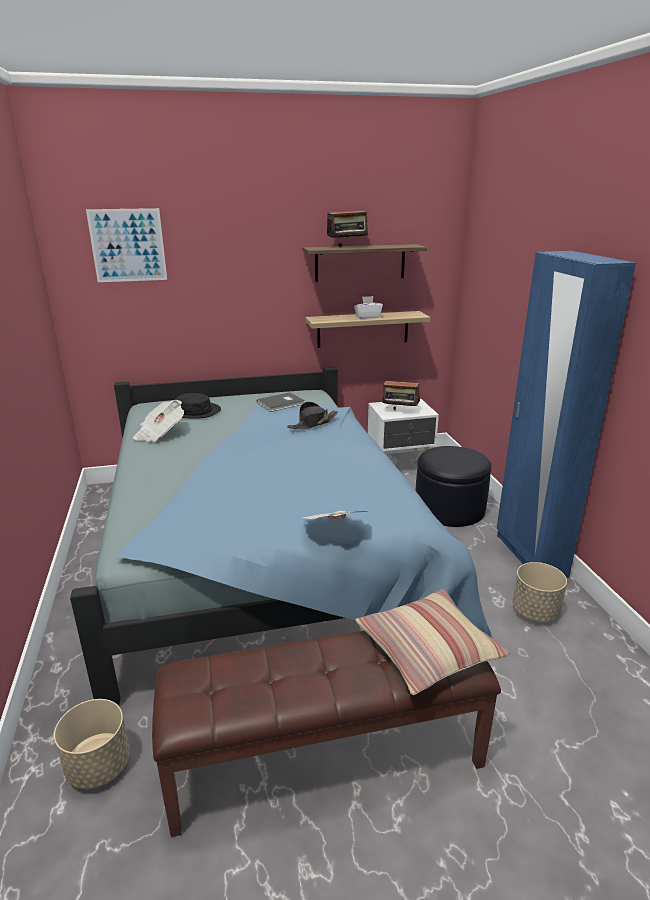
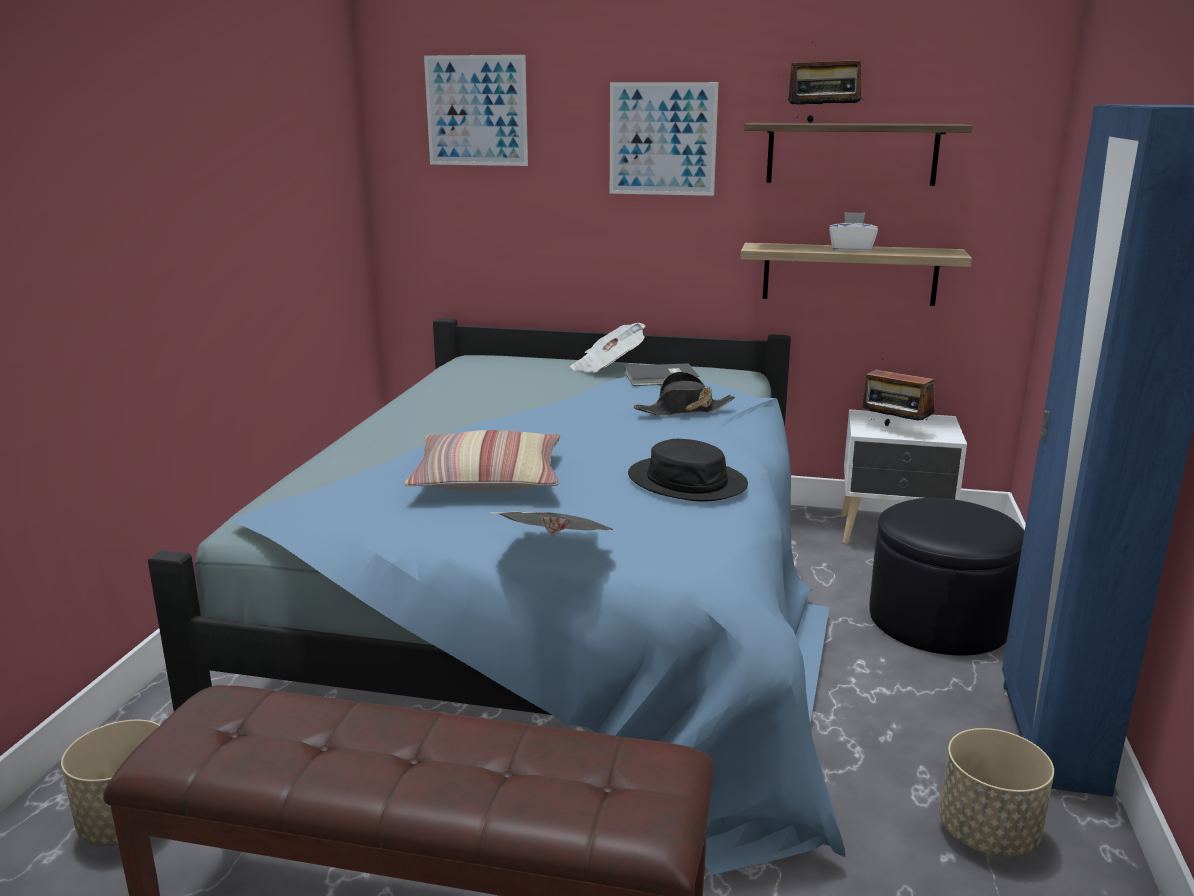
camera: 25 degrees right, 5 degrees down
newspaper [133,400,184,442] -> newspaper moved to [570,323,646,373]
black hat [176,393,221,419] -> black hat moved to [628,439,748,502]
pillow [356,589,511,695] -> pillow moved to [404,430,560,492]
none -> picture [610,82,719,196]

